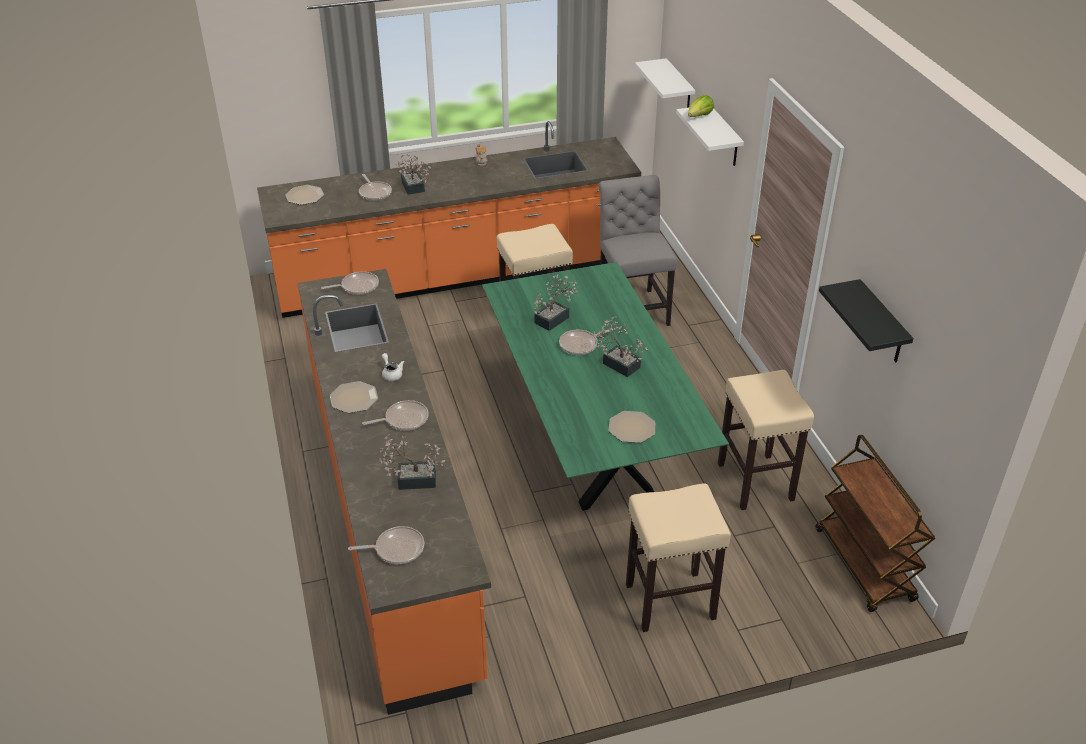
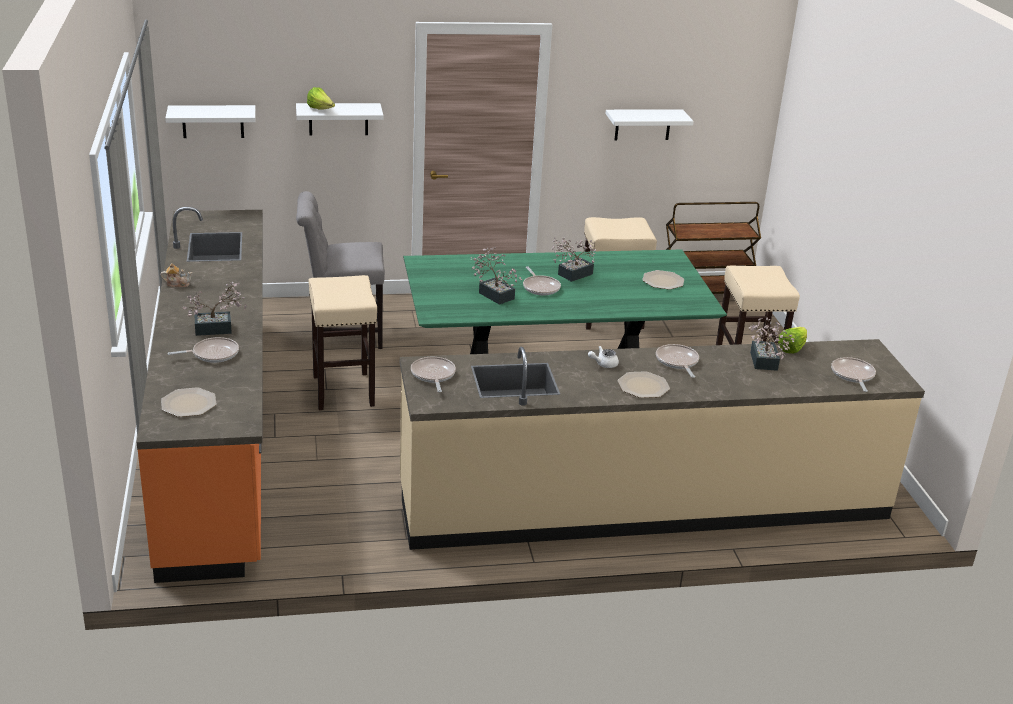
camera: 85 degrees left, 10 degrees down
orange counter [298,269,491,715] -> beige counter [400,339,925,550]
black shelf [819,279,913,362] -> white shelf [606,109,694,140]
none -> lettuce [778,327,807,354]

